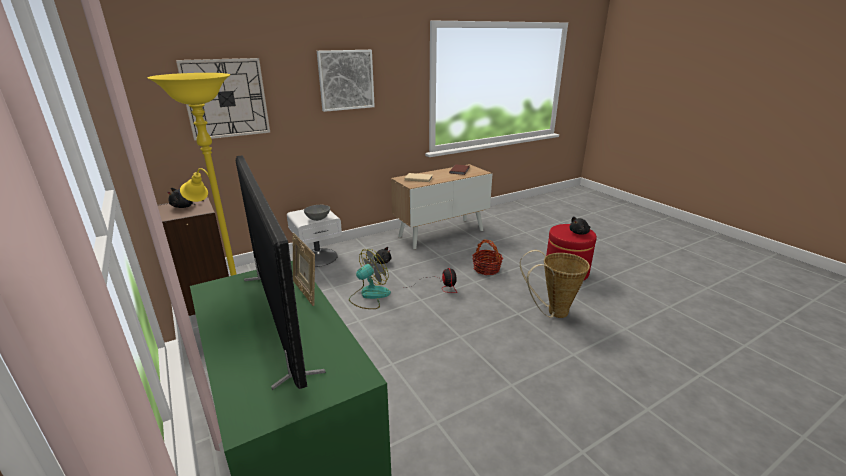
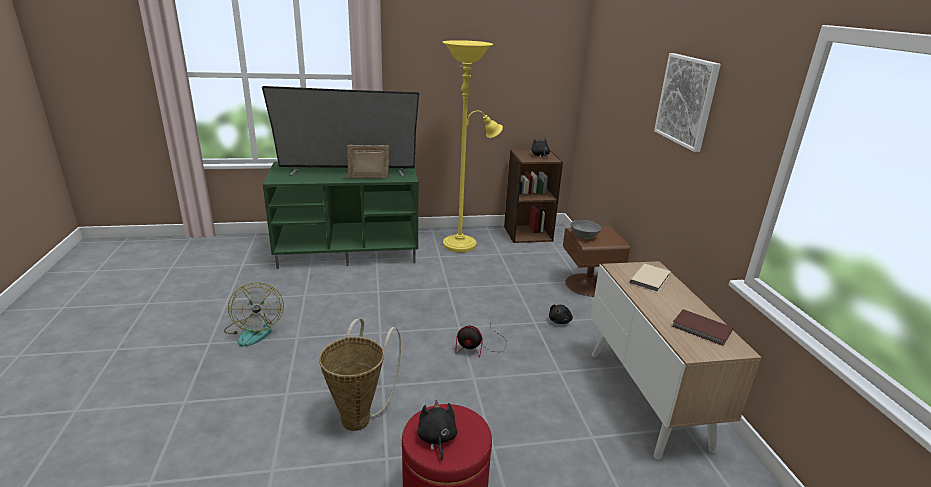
camera: 110 degrees right, 0 degrees up
wall clock [176,58,270,141] -> none
white nightstand [287,209,342,267] -> brown nightstand [563,227,630,297]
fan [349,249,391,309] -> fan moved to [224,282,284,347]
basket [472,240,503,275] -> none

